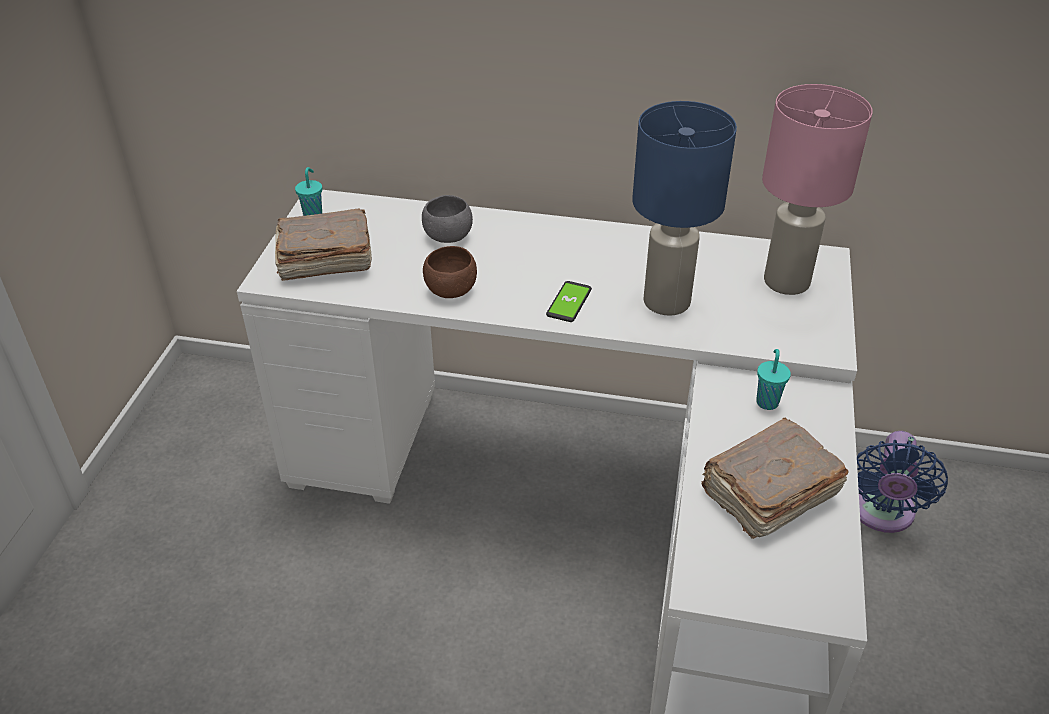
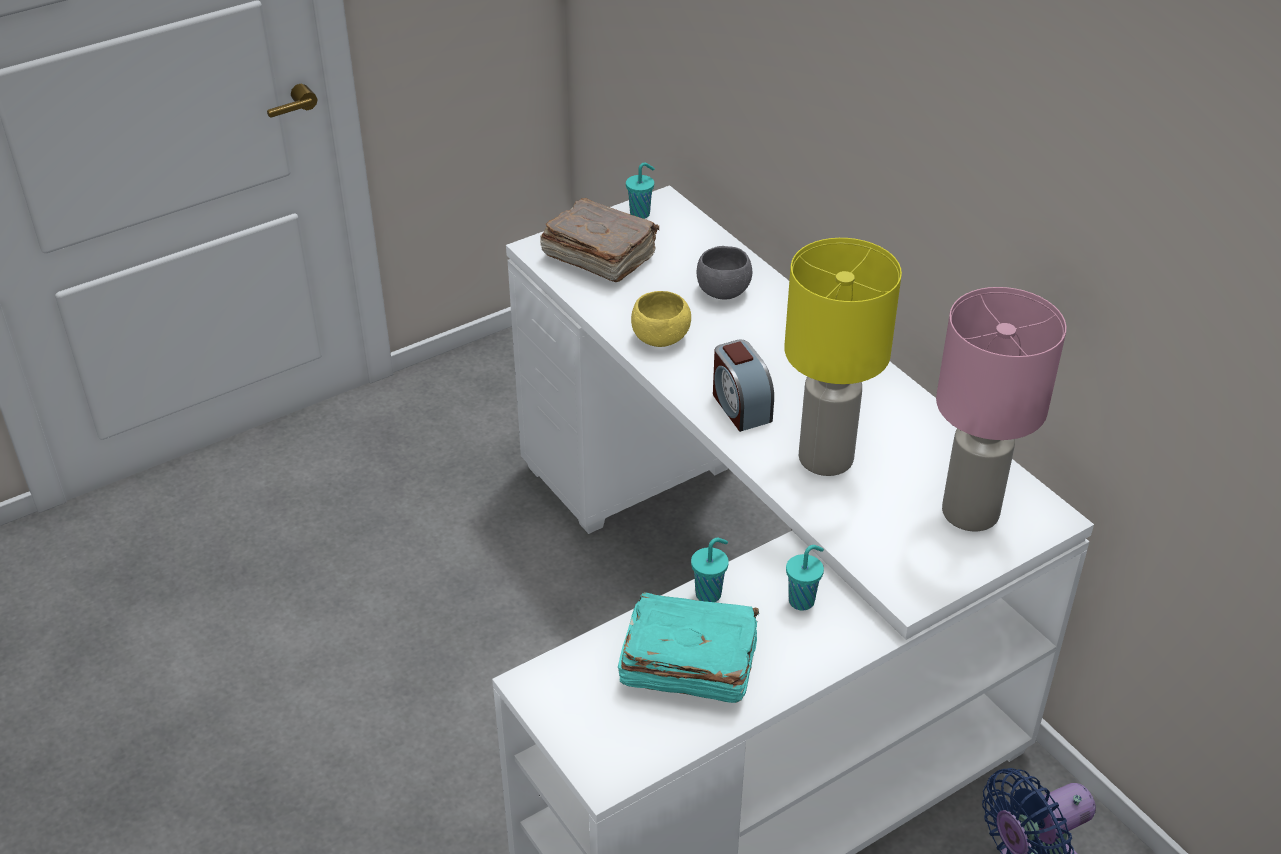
camera: 45 degrees right, 0 degrees up
brown bowl [423,246,477,298] -> yellow bowl [631,291,691,347]
phone [546,281,592,322] -> alarm clock [713,340,774,432]
blue table lamp [632,101,737,316] -> yellow table lamp [784,238,902,476]
brown book [701,417,848,539] -> turquoise book [618,592,759,703]
none -> turquoise cup [691,538,729,602]

